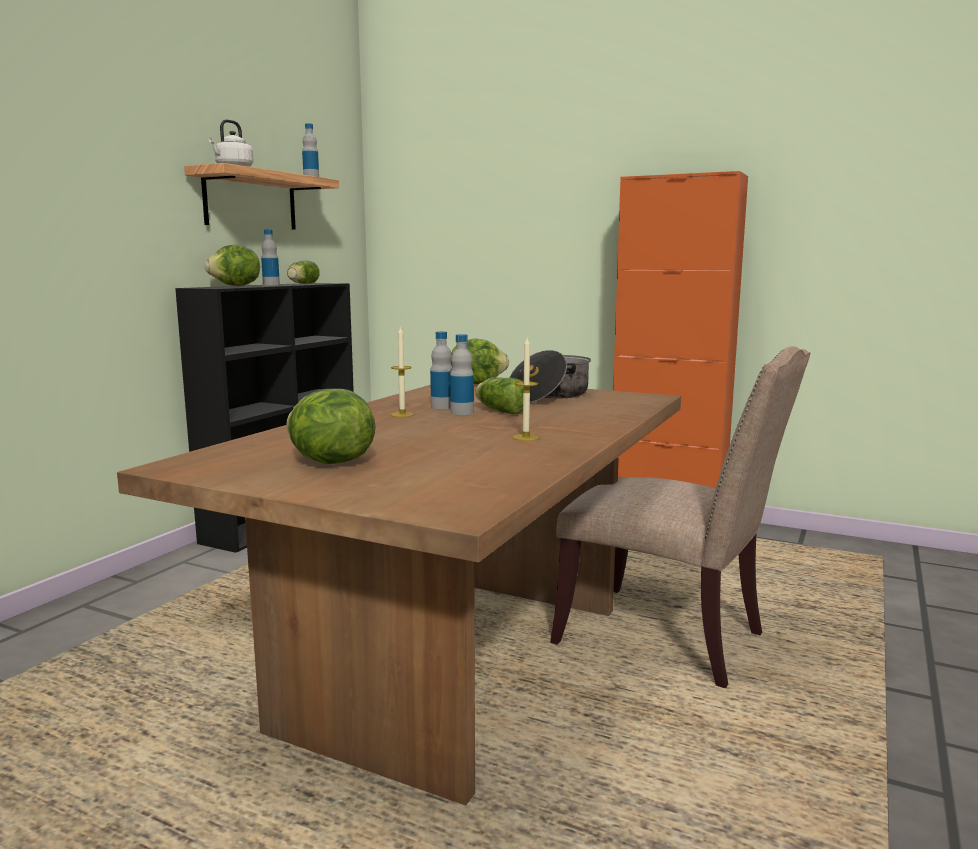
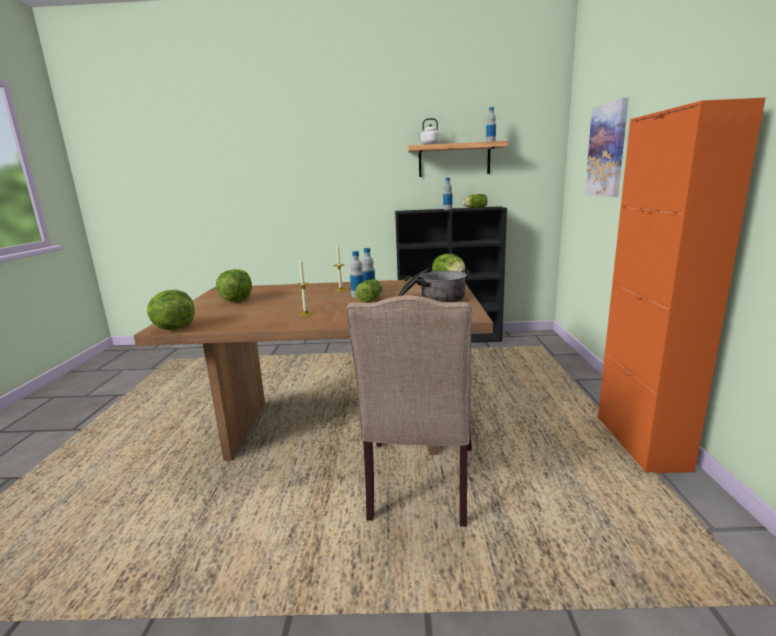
camera: 65 degrees right, 5 degrees up
lettuce [205,245,260,286] -> lettuce moved to [147,290,195,330]
none -> picture [585,97,629,197]

